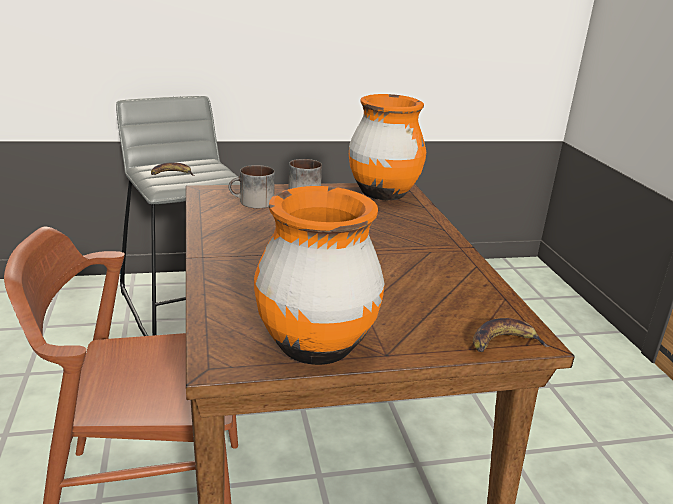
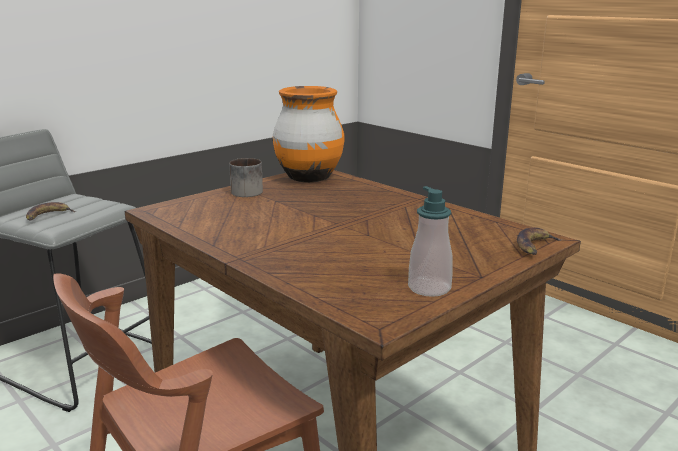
camera: 30 degrees left, 5 degrees down
mug [228,165,275,208] -> none
orange vase [254,186,385,365] -> soap dispenser [408,186,453,297]

